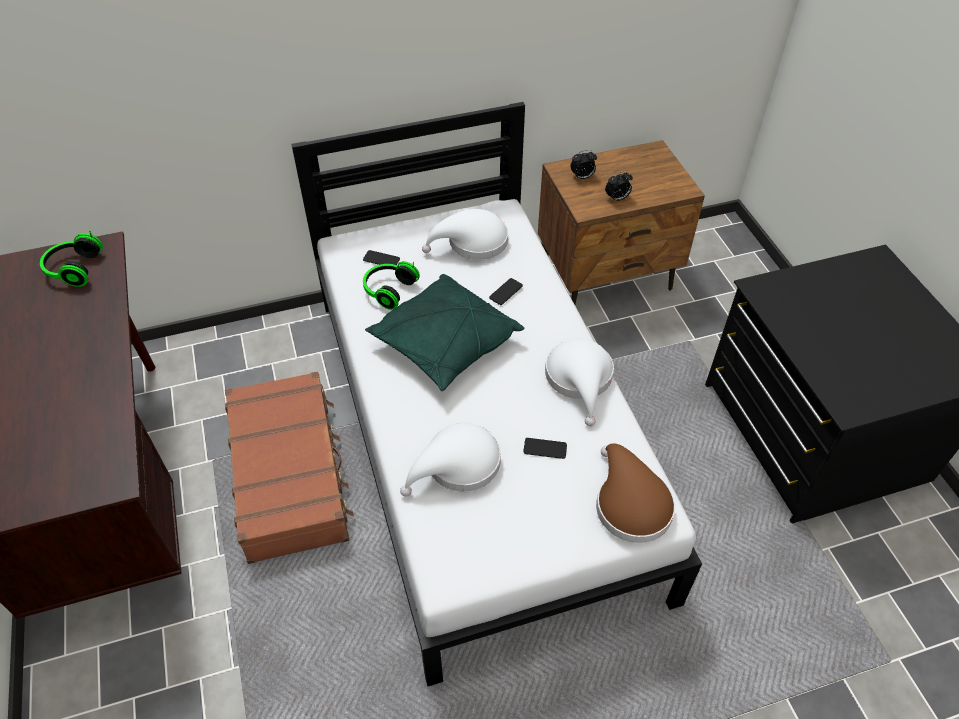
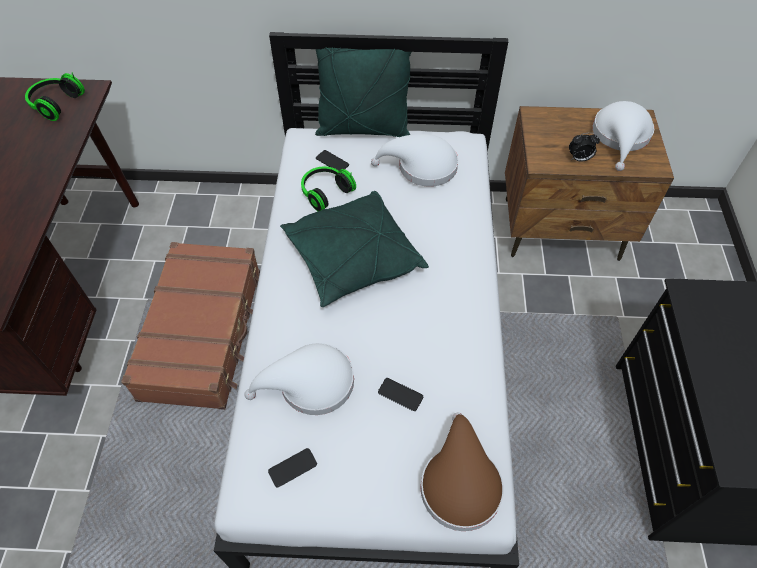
camera: 20 degrees right, 5 degrees up
phone [489,278,523,305] -> phone moved to [268,448,317,488]
white hat [545,338,614,426] -> white hat moved to [592,101,654,171]
alarm clock [570,150,597,179] -> none
none -> green pillow [315,47,411,137]

